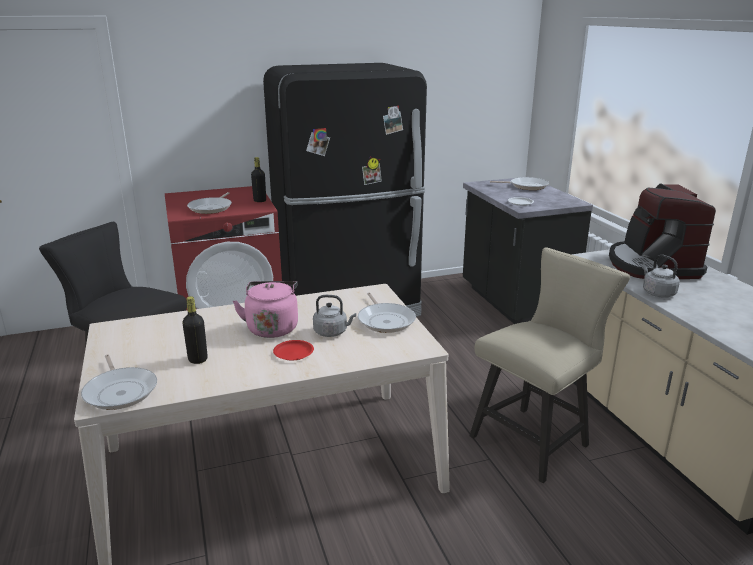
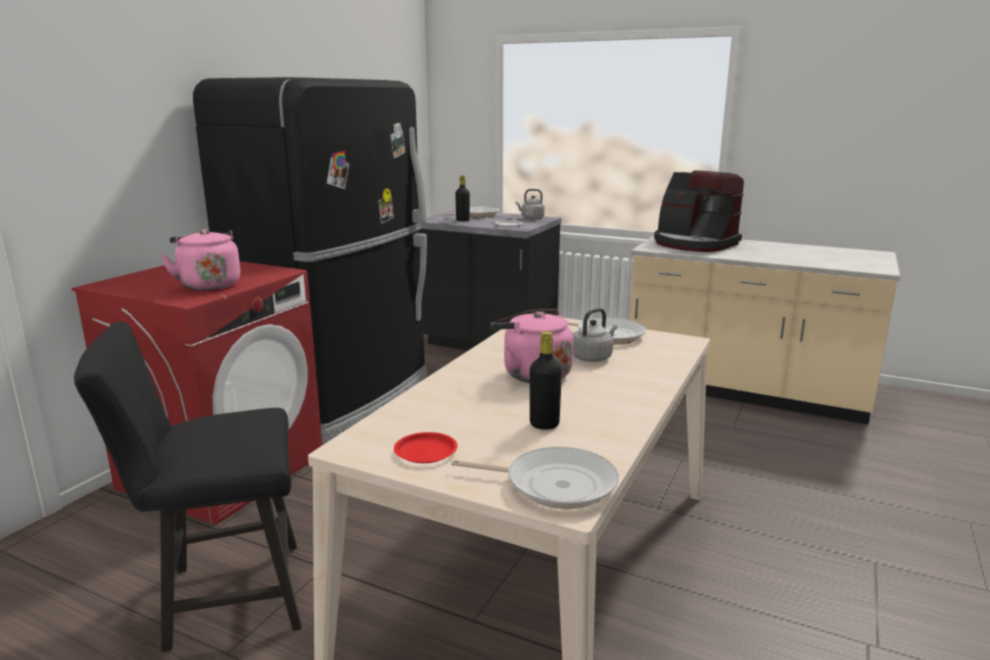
camera: 45 degrees left, 5 degrees down
frying pan [187,192,232,214] -> pink kettle [161,229,240,290]
black bottle [251,157,266,202] -> black bottle moved to [455,175,470,221]
red plate [273,340,314,361] -> red plate moved to [394,432,458,463]
beige chair [469,247,630,483] -> none
grey kettle [642,255,680,298] -> grey kettle moved to [516,189,545,219]

